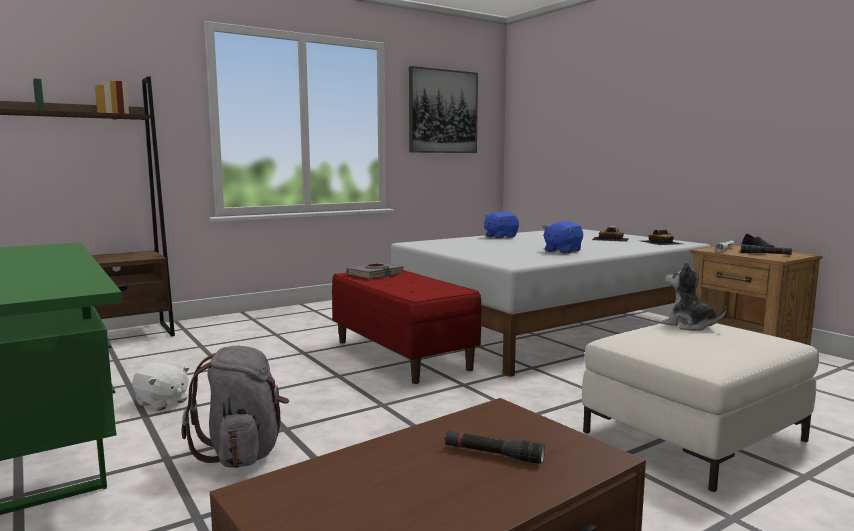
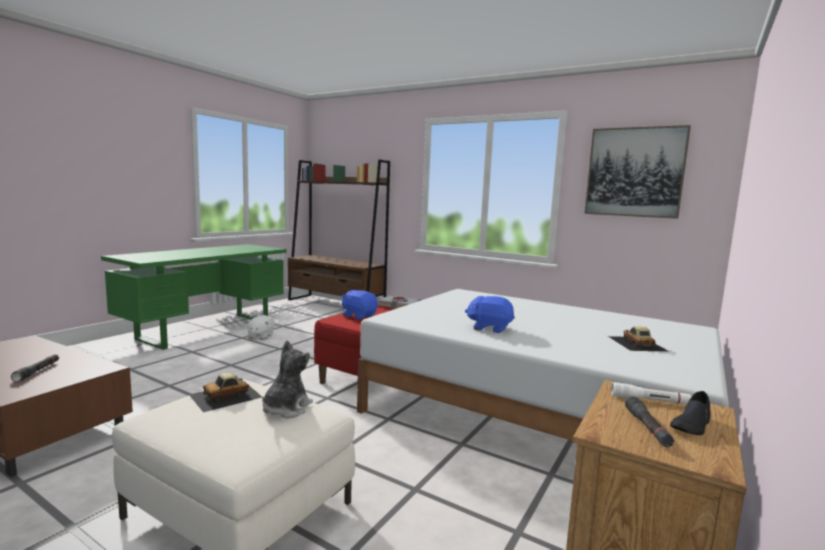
camera: 65 degrees right, 0 degrees up
grey backpack [182,346,289,468] -> none
blue plush toy [484,212,519,239] -> blue plush toy moved to [342,290,378,320]
toy car [641,229,682,245] -> toy car moved to [189,373,262,412]

